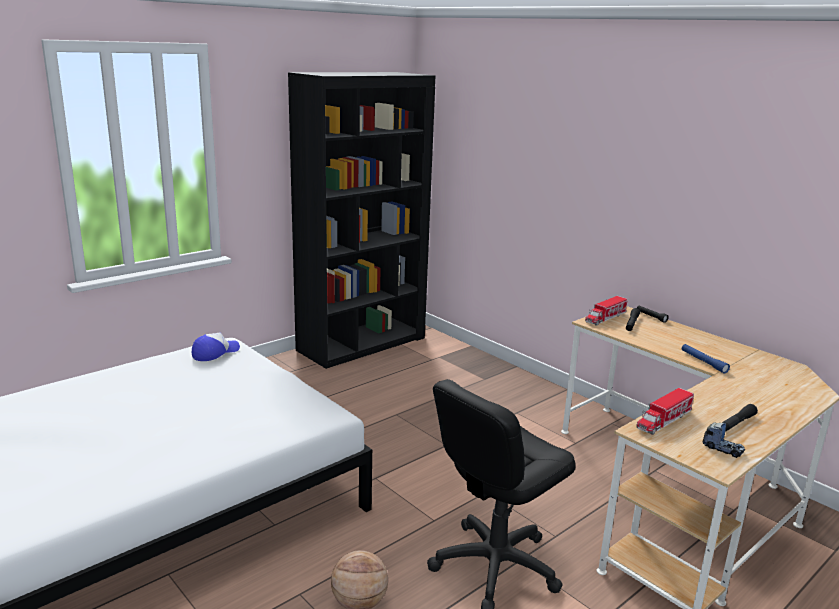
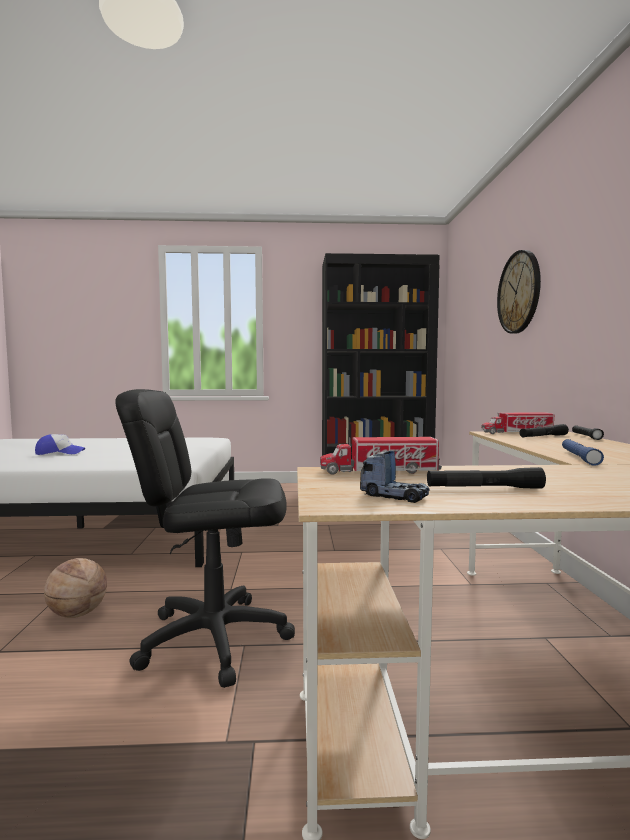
camera: 40 degrees right, 15 degrees down
cap [192,333,240,361] -> cap moved to [35,434,85,455]
toy truck [703,422,745,458] -> toy truck turned 45 degrees counterclockwise [360,451,430,503]
none -> wall clock [497,250,541,334]

